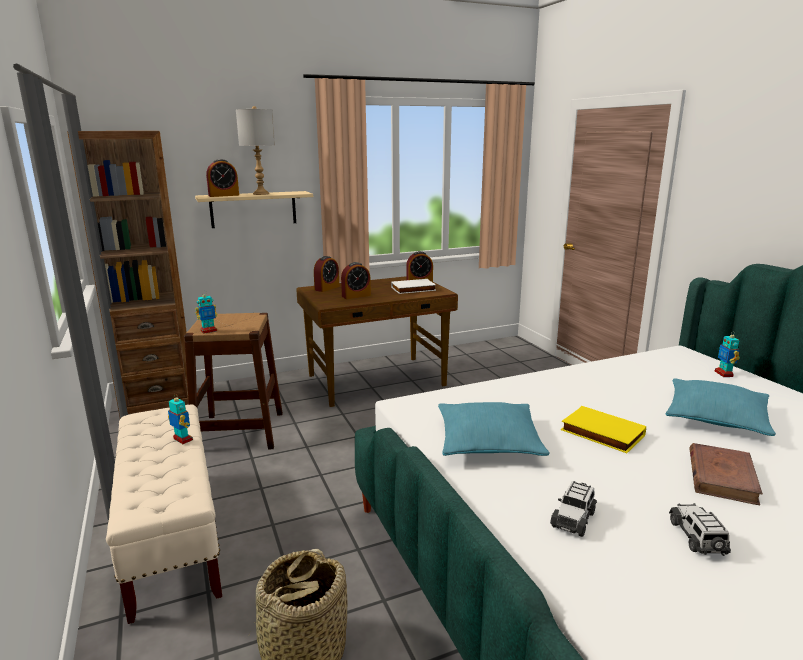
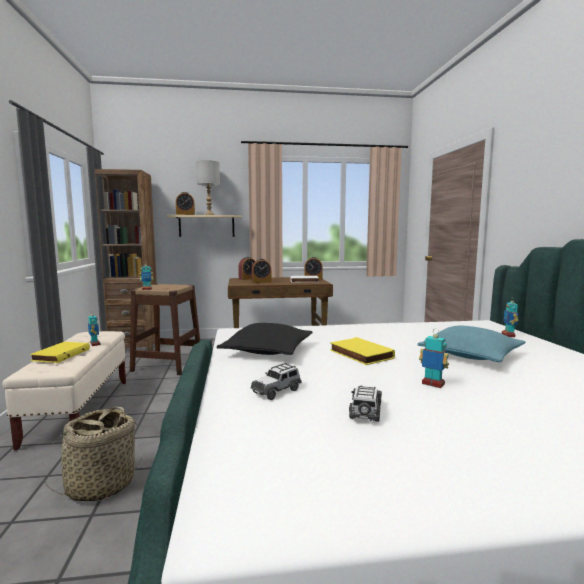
camera: 15 degrees right, 10 degrees down
turquoise pillow [438,402,550,456] -> black pillow [216,323,313,355]
brown book [690,443,763,505] -> toy robot [419,329,449,388]
none -> yellow book [30,342,90,363]

